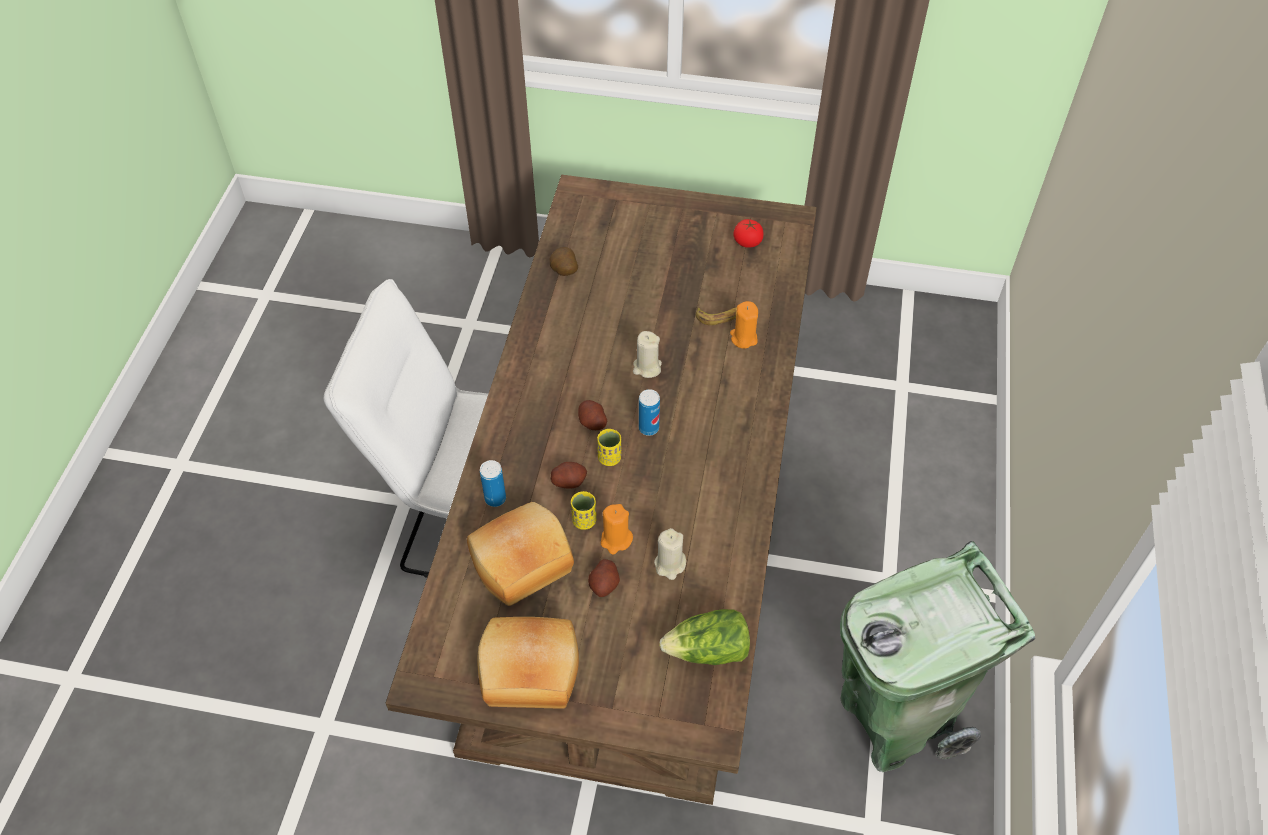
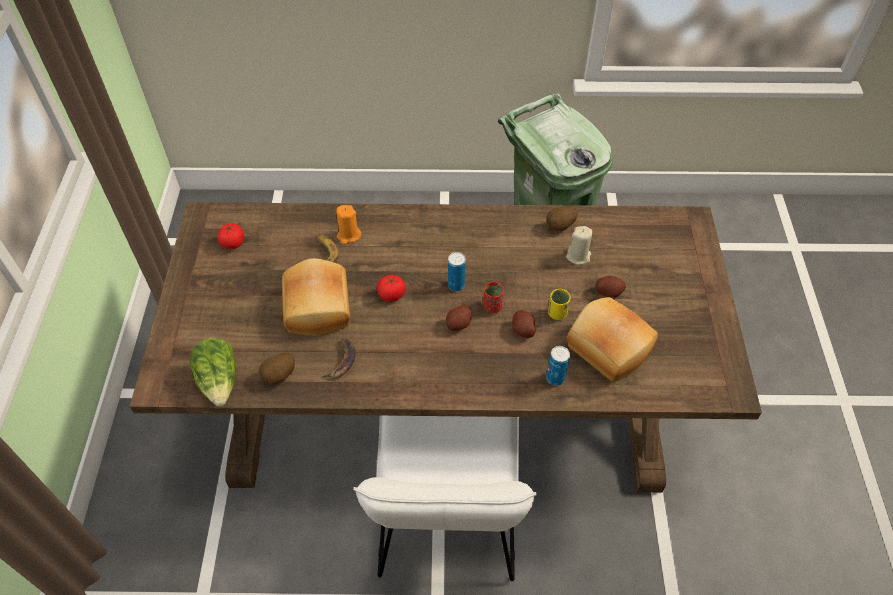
camera: 100 degrees left, 0 degrees up
bread [477,617,579,709] -> bread moved to [282,258,350,336]
yellow cup [597,429,621,466] -> red cup [483,282,504,313]
orange candle [601,504,633,554] -> none
beige candle [633,331,662,378] -> tomato [377,275,406,302]
lettuce [659,609,750,665] -> lettuce moved to [189,338,236,406]
none -> banana [321,338,356,378]
none -> potato [546,205,578,231]

